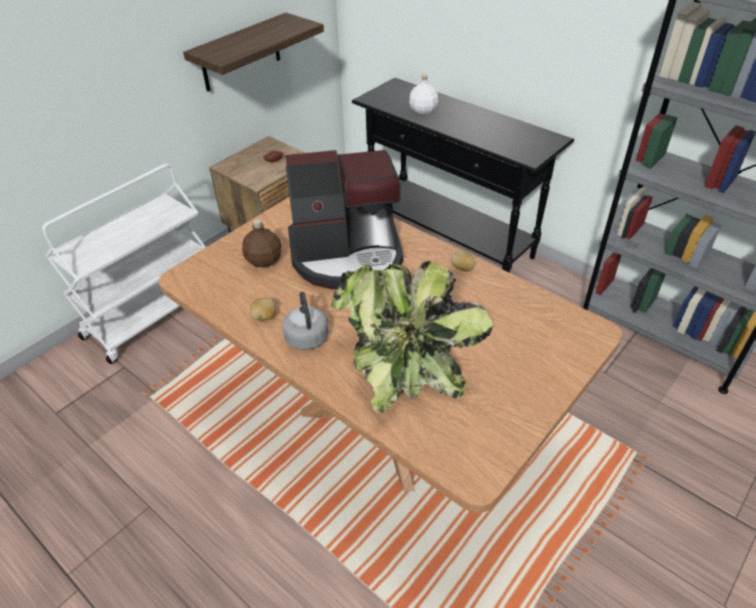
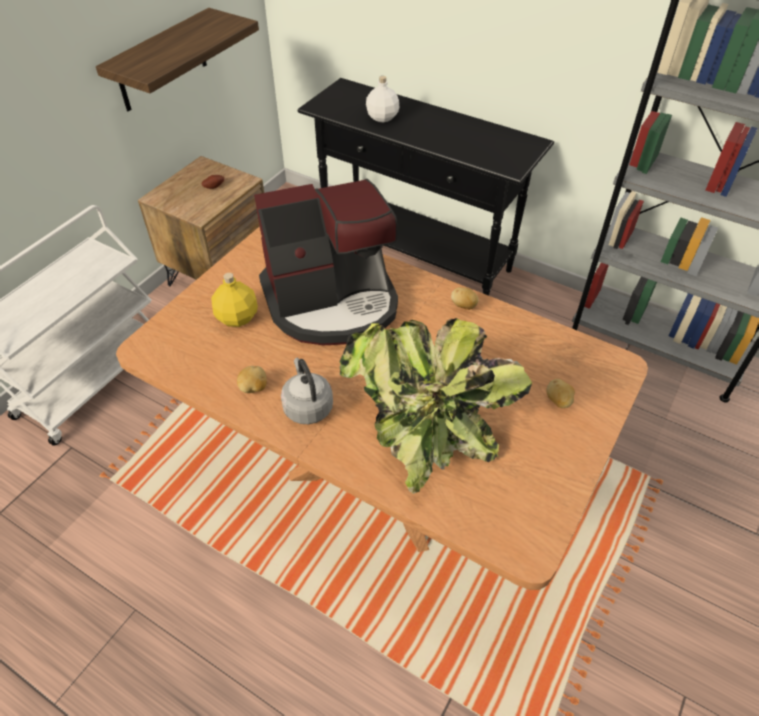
camera: 10 degrees left, 5 degrees up
brown bottle [242,219,281,268] -> yellow bottle [211,273,258,327]
none -> potato [547,379,575,408]

